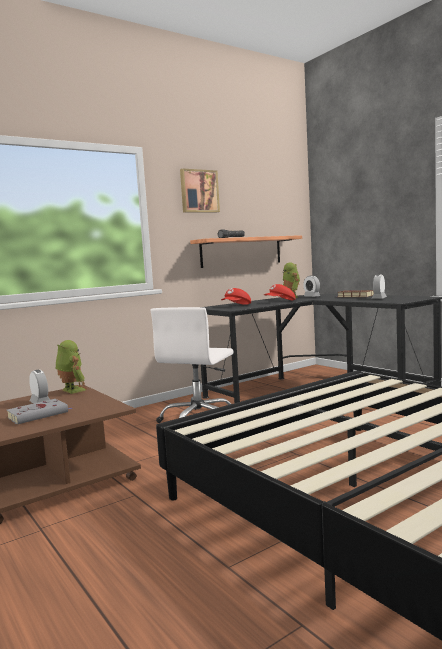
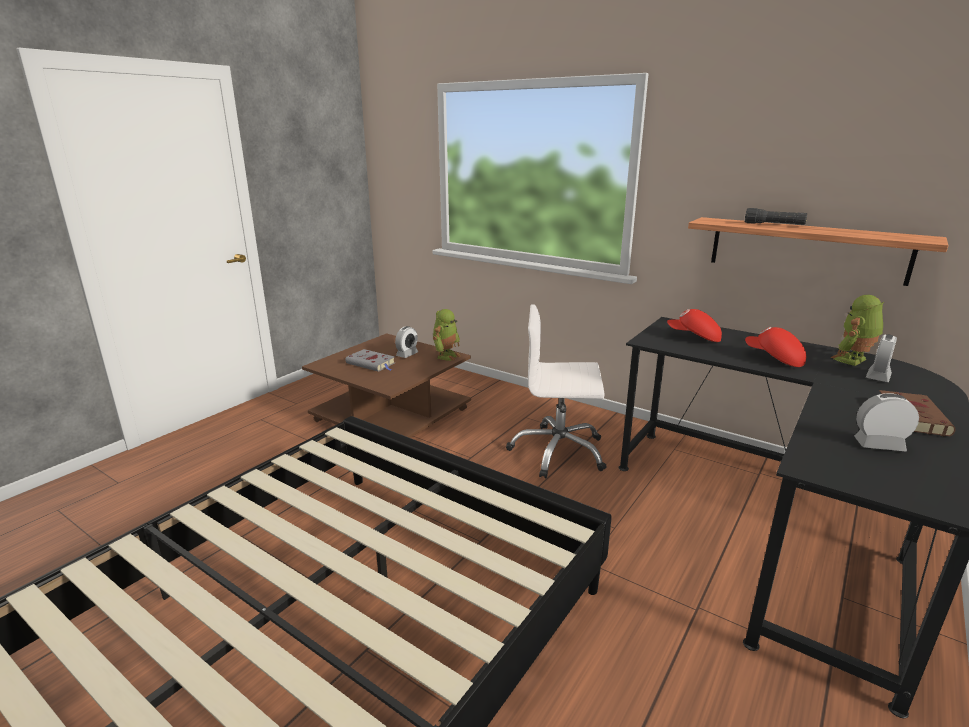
camera: 70 degrees right, 15 degrees up
picture [180,169,220,213] -> none

